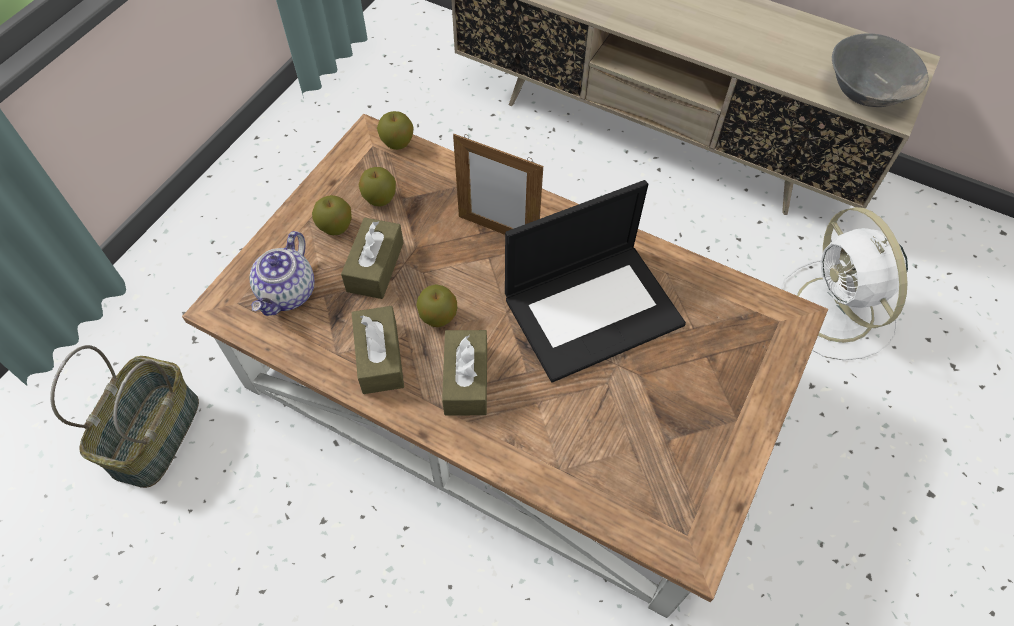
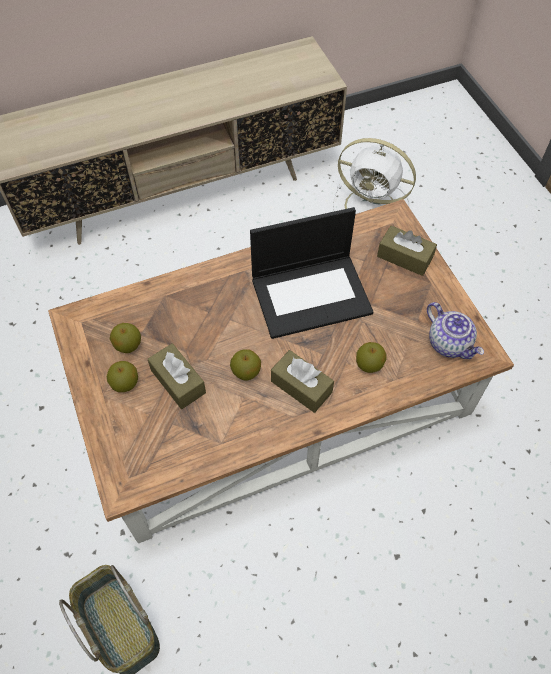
camera: 50 degrees left, 0 degrees up
teapot [249,231,315,316] -> teapot moved to [427,302,484,359]
brown tissue box [352,306,404,394] -> brown tissue box moved to [377,226,437,276]
apple [377,111,413,150] -> apple moved to [356,342,387,373]
picture frame [453,134,543,235] -> none
laptop [505,180,686,383] -> laptop turned 60 degrees clockwise [250,207,374,339]
grey bowl [832,34,929,107] -> none

